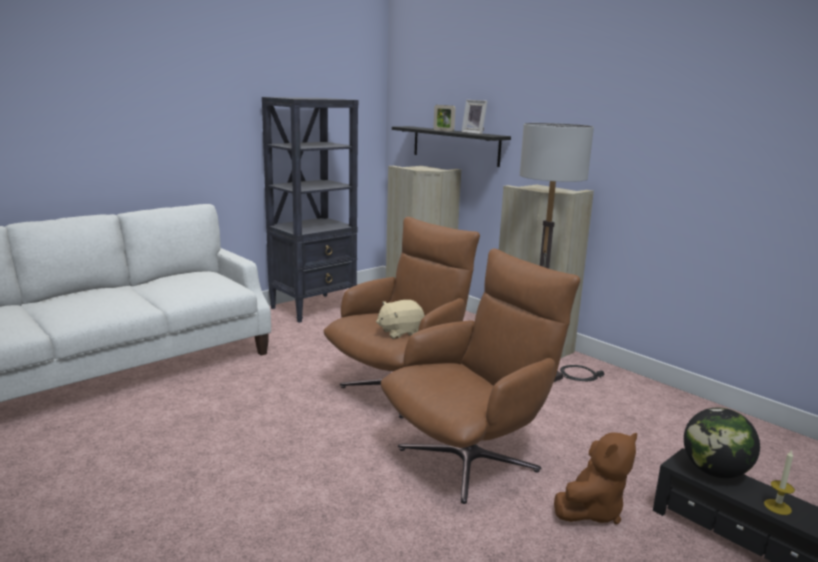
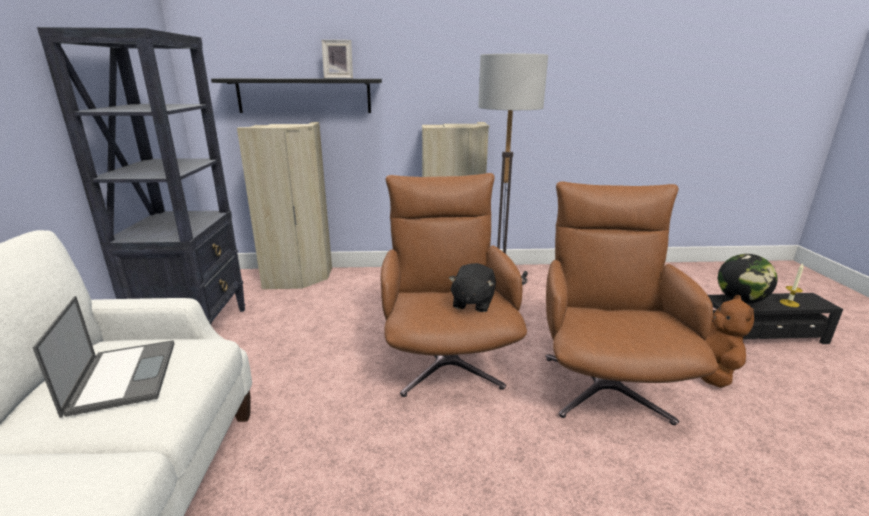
camera: 50 degrees left, 5 degrees up
beige plush toy [376,300,425,339] -> black plush toy [449,263,496,312]
picture frame [433,105,456,132] -> none
none -> laptop [33,296,174,418]

